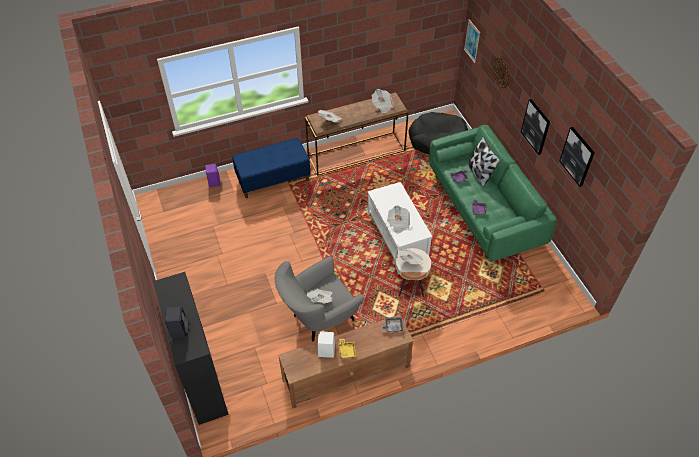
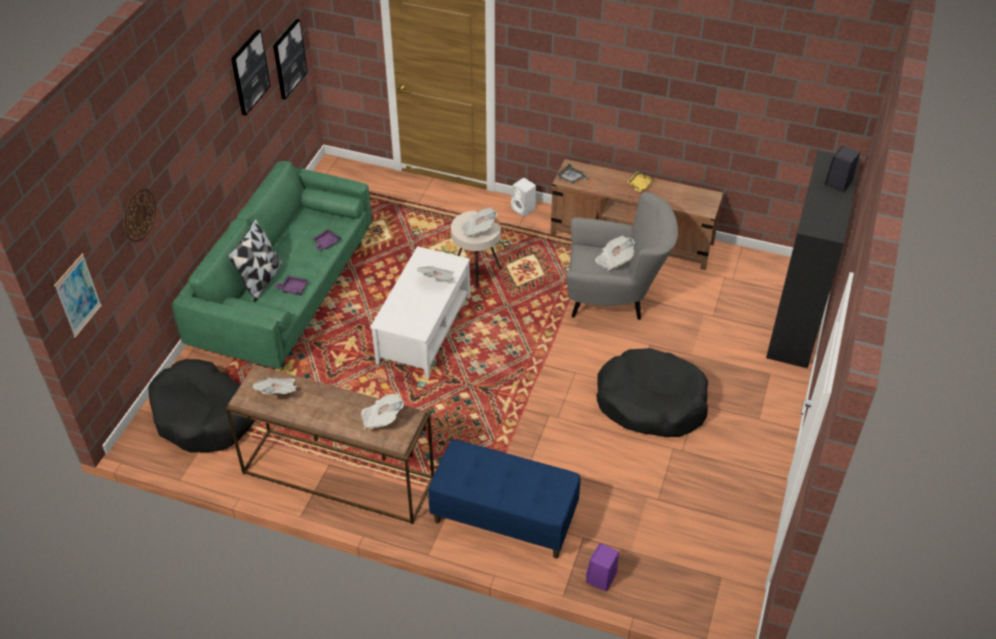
camera: 140 degrees left, 5 degrees down
white speaker [318,331,335,358] -> white speaker moved to [511,178,536,217]
picture [521,99,550,155] -> picture moved to [273,19,308,100]
none -> black dog bed [596,348,708,437]

